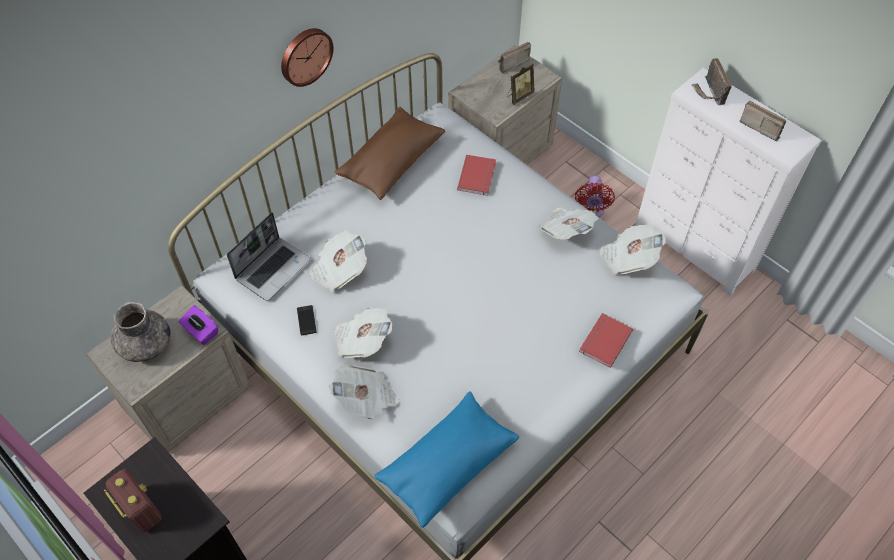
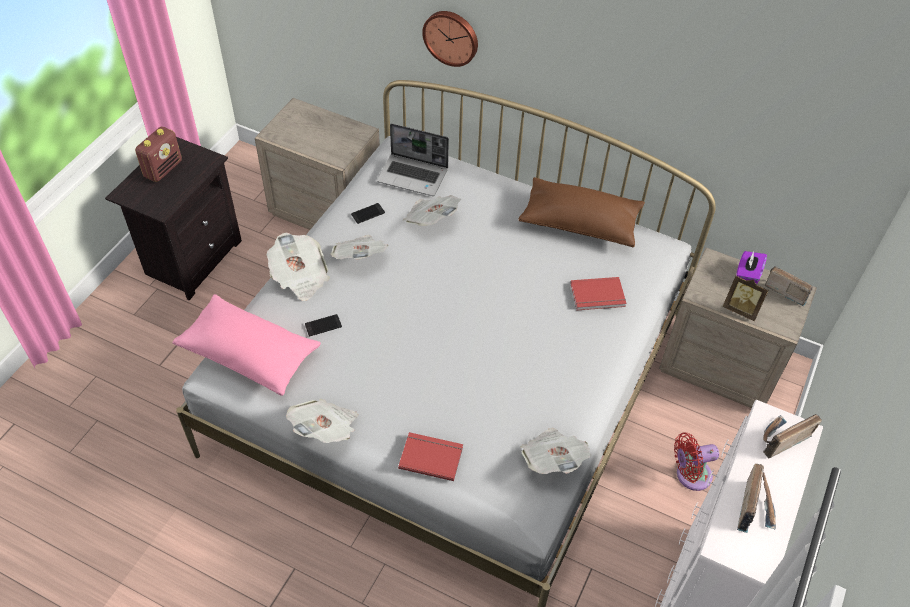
camera: 70 degrees right, 5 degrees down
grey vase [111,301,171,362] -> none
purple tissue box [179,305,218,345] -> purple tissue box moved to [736,251,767,285]
wall clock [281,28,333,87] -> wall clock moved to [422,11,478,67]
blue pillow [374,391,519,528] -> pink pillow [173,294,321,396]
newspaper [539,207,599,240] -> newspaper moved to [286,399,358,443]
none -> phone [305,314,342,336]

